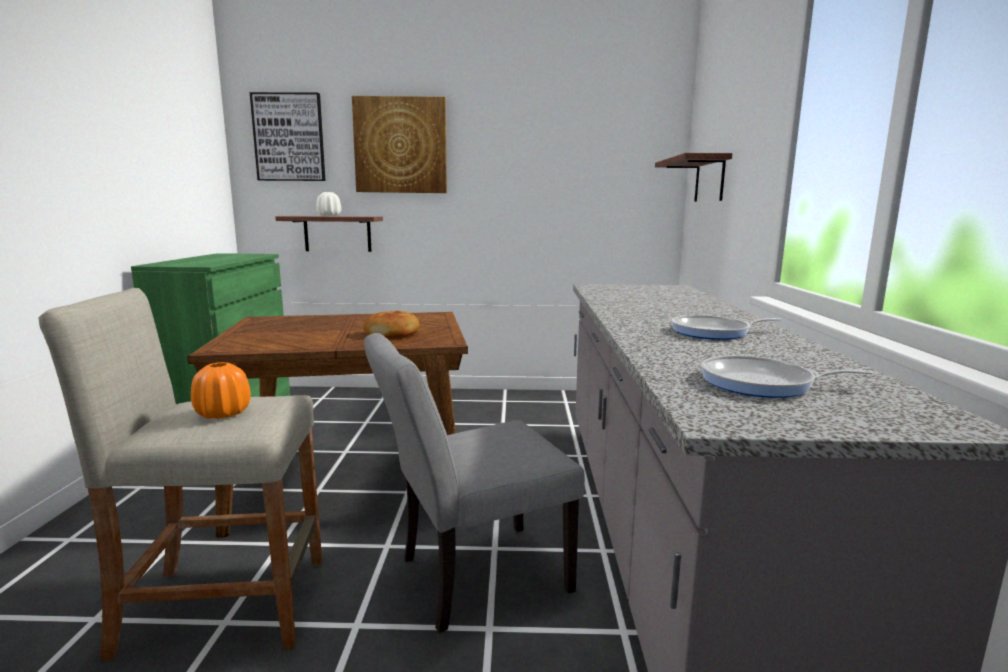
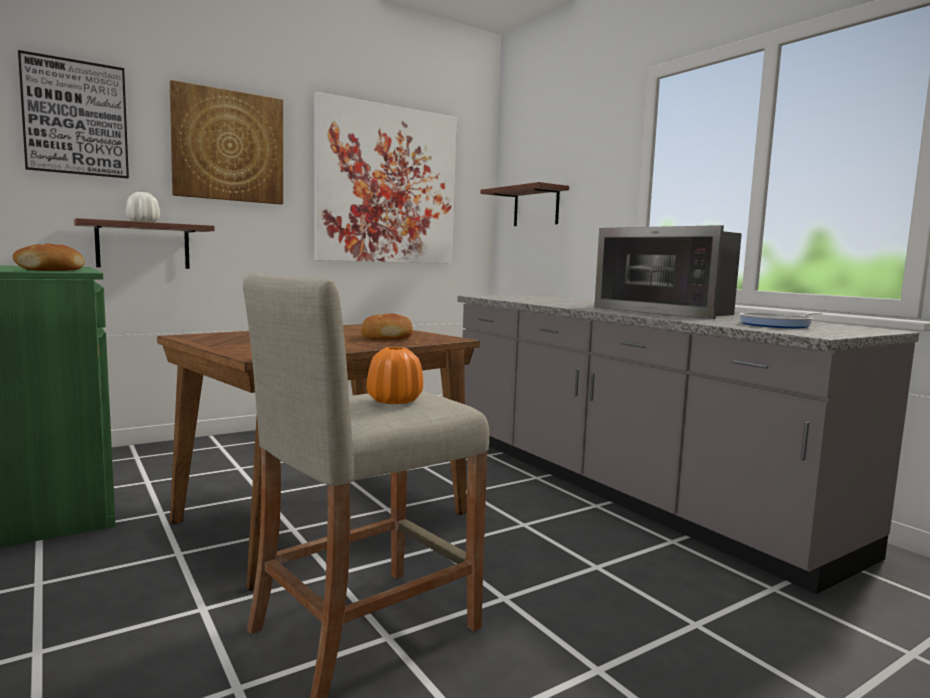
camera: 35 degrees left, 5 degrees down
grey chair [364,333,585,633] -> none
frying pan [671,315,782,340] -> microwave [594,225,742,319]
none -> bread [13,244,85,271]
none -> picture [314,92,457,264]

